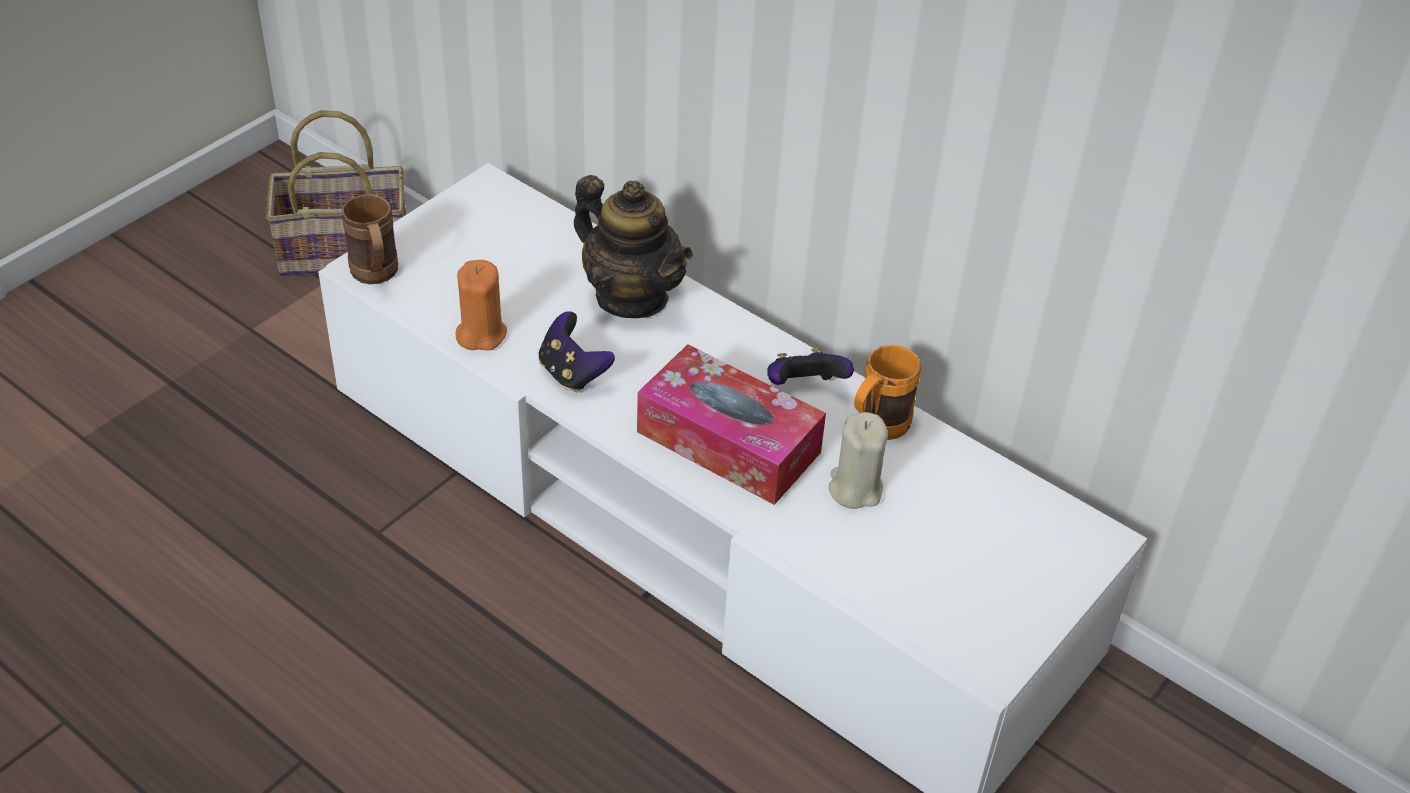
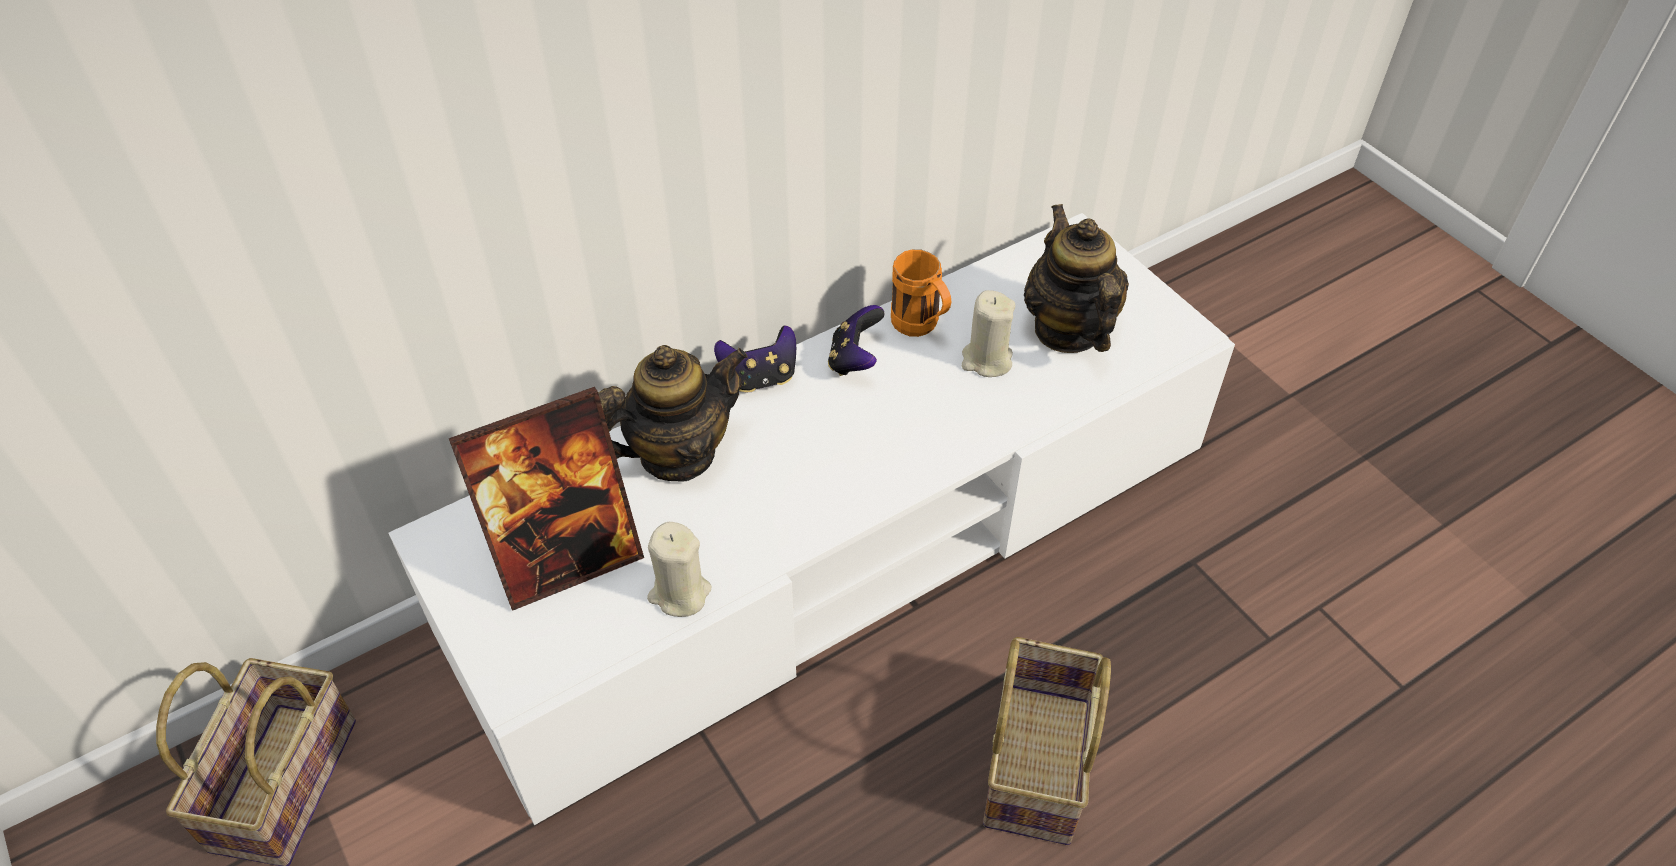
camera: 70 degrees left, 5 degrees up
brown mug [342,194,398,284] -> none
orange candle [455,260,507,351] -> beige candle [647,522,711,617]
game controller [539,311,615,393] -> game controller moved to [714,325,796,392]
tissue box [637,344,826,505] -> none
none -> picture frame [449,387,644,611]
none -> basket [983,637,1111,845]
none -> teapot [1024,204,1129,353]

